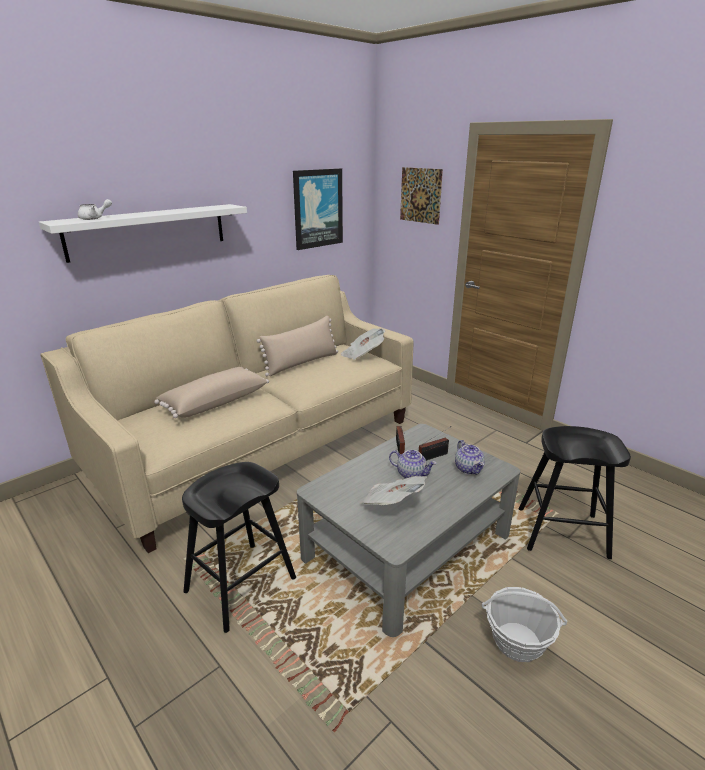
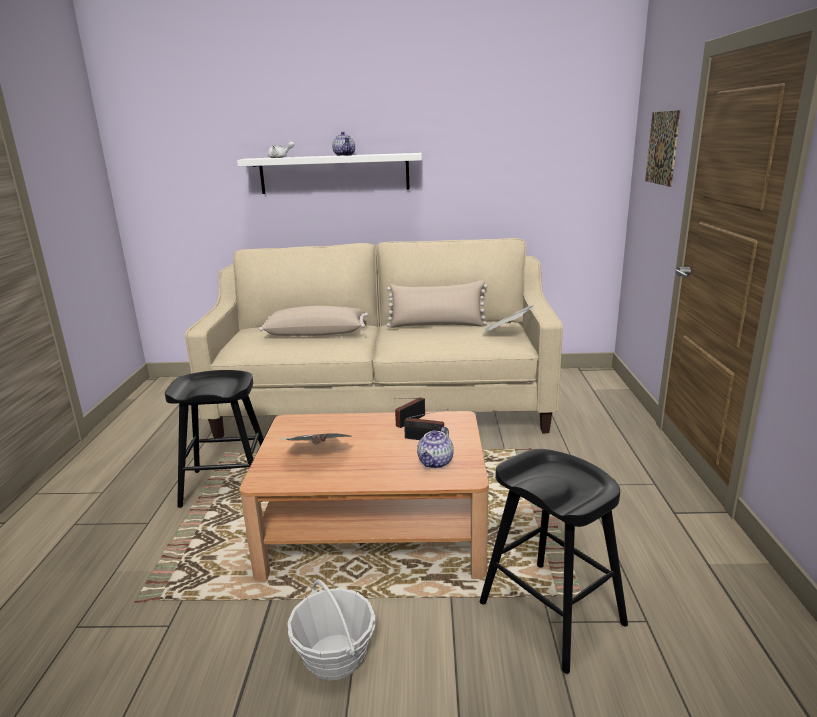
camera: 45 degrees right, 5 degrees down
picture [293,168,343,250] -> none
grey coffee table [297,424,520,637] -> brown coffee table [239,411,489,582]
teapot [389,450,436,479] -> teapot moved to [332,132,355,156]

